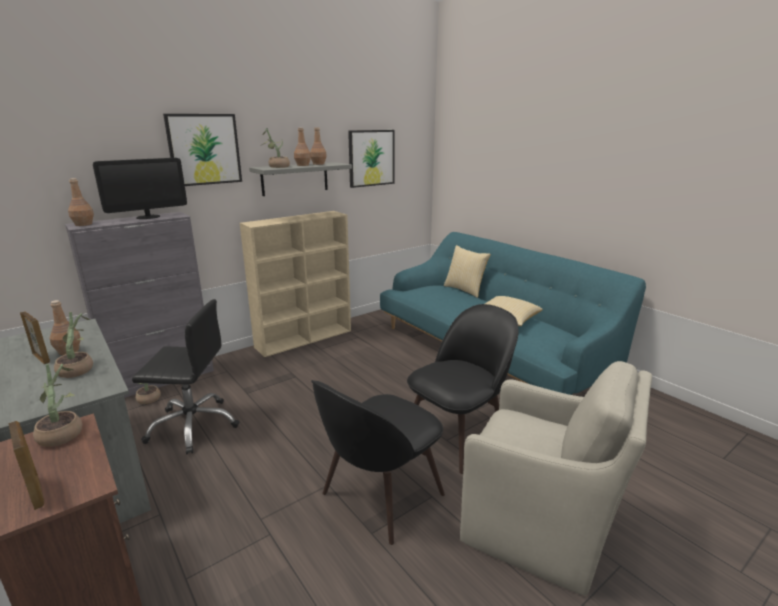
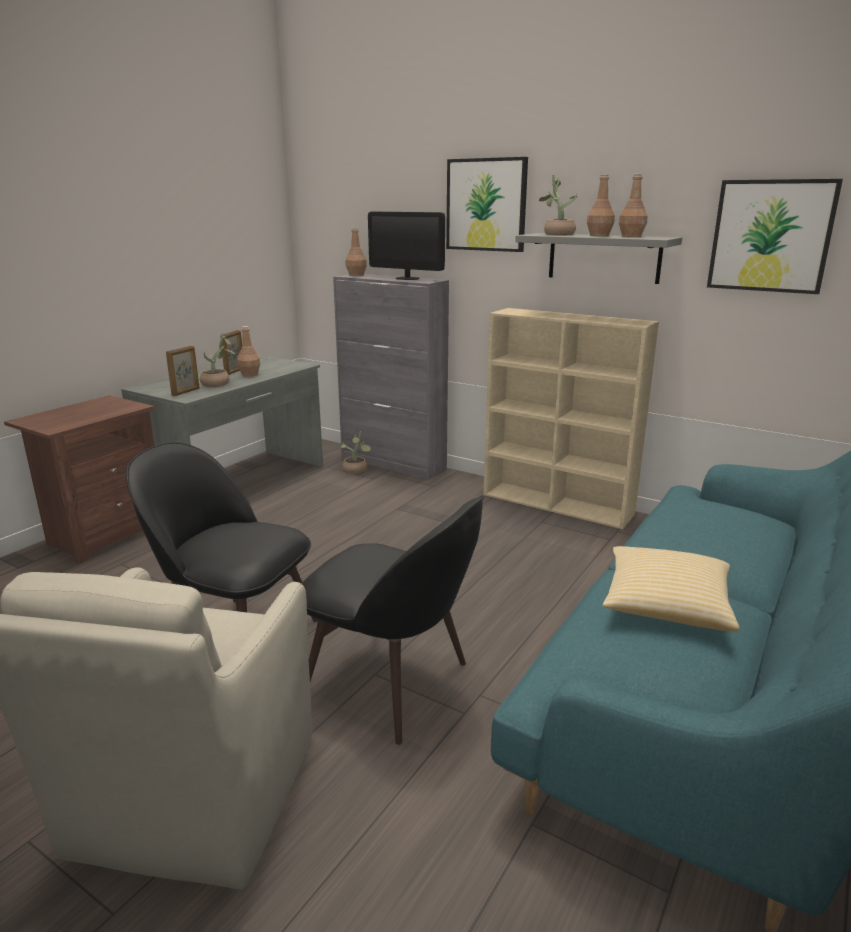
camera: 70 degrees right, 0 degrees up
picture frame [9,421,44,510] -> picture frame moved to [166,346,199,396]
potted plant [33,364,83,447] -> none
black office chair [132,299,239,454] -> none
pillow [444,245,491,298] -> none

